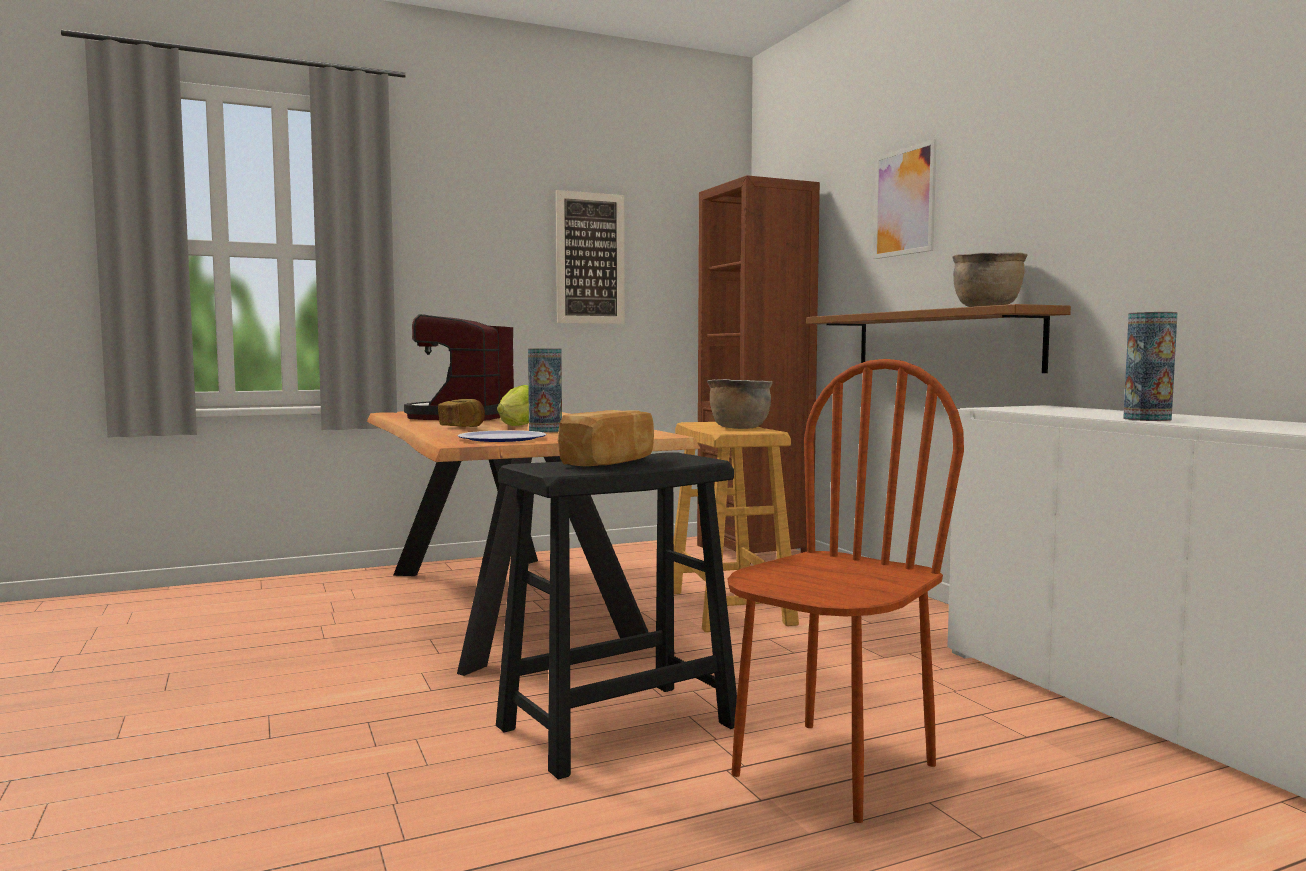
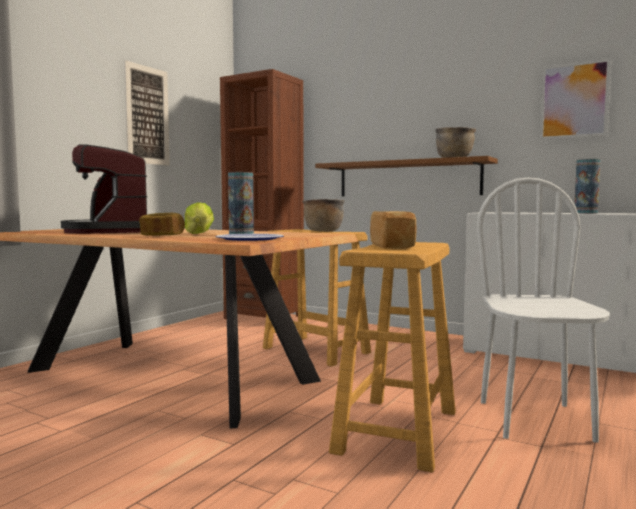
camera: 35 degrees left, 0 degrees up
black stool [496,452,737,780] -> beige stool [329,242,456,472]
brown chair [727,359,964,823] -> white chair [476,177,610,443]
picture [874,139,937,259] -> picture moved to [539,58,611,140]

